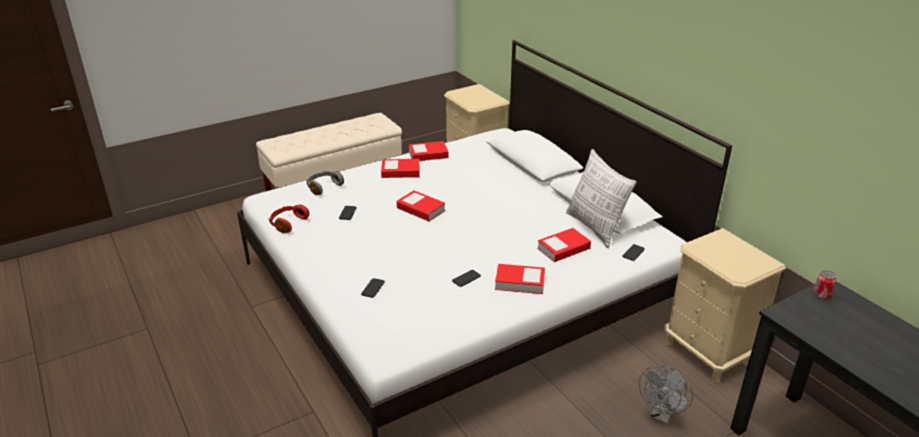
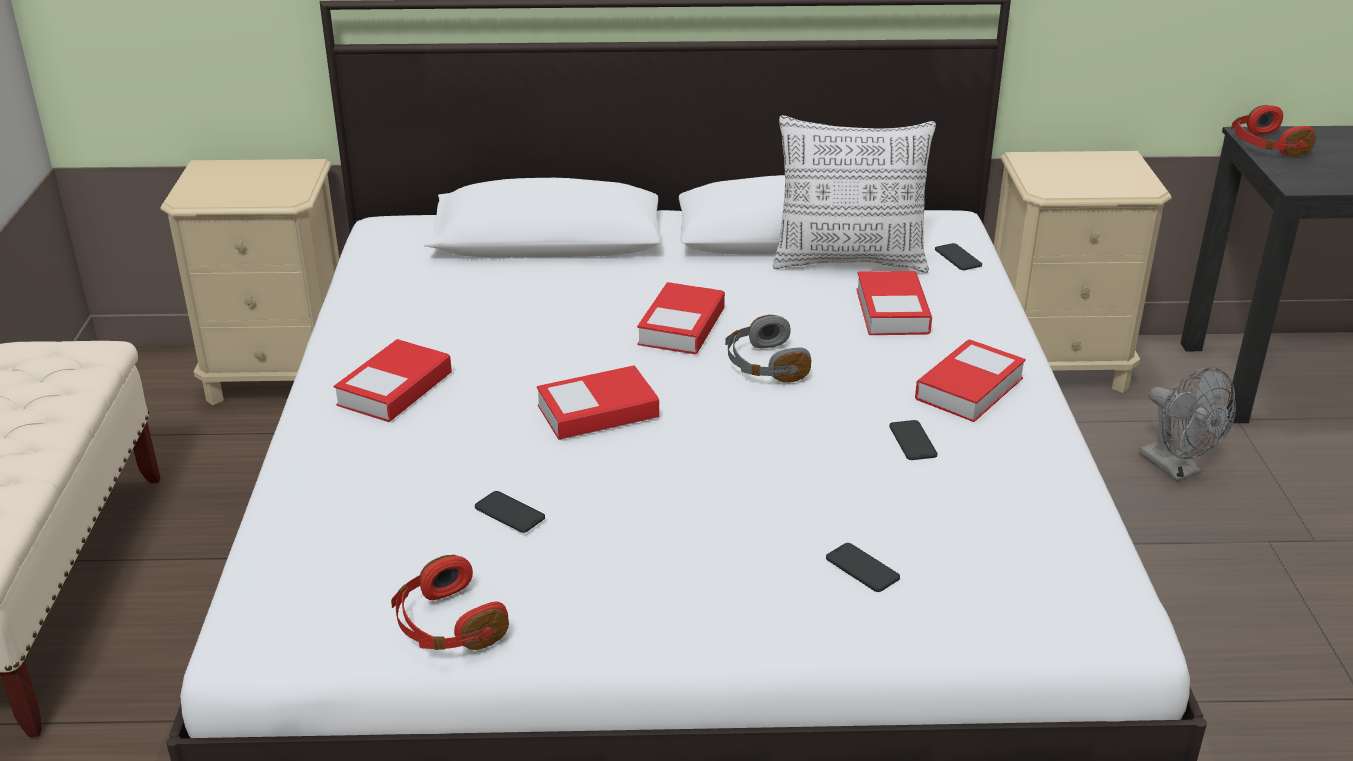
camera: 60 degrees left, 0 degrees up
grey headphones [307,171,344,195] -> grey headphones moved to [725,315,811,383]
book [409,141,448,161] -> book moved to [637,282,725,354]
can [813,270,837,299] -> red headphones [1231,105,1316,157]

